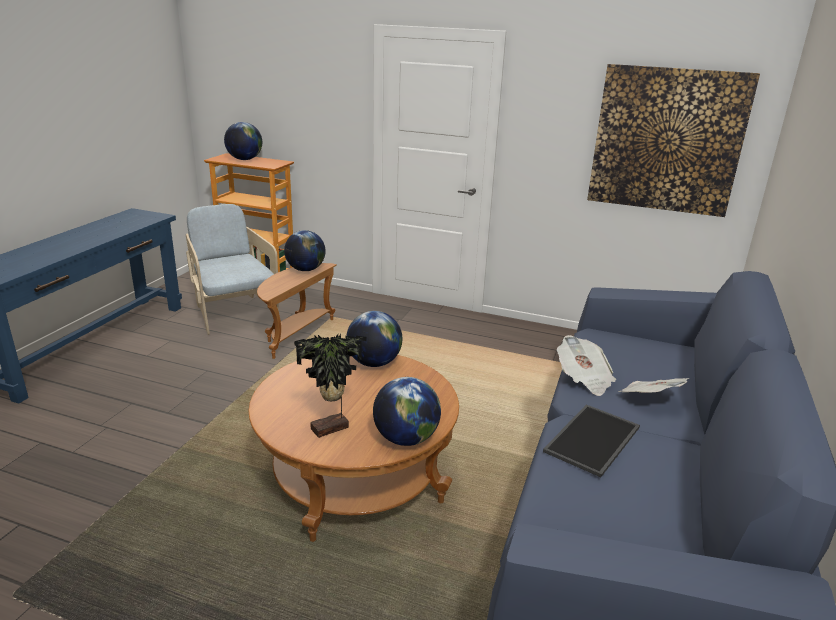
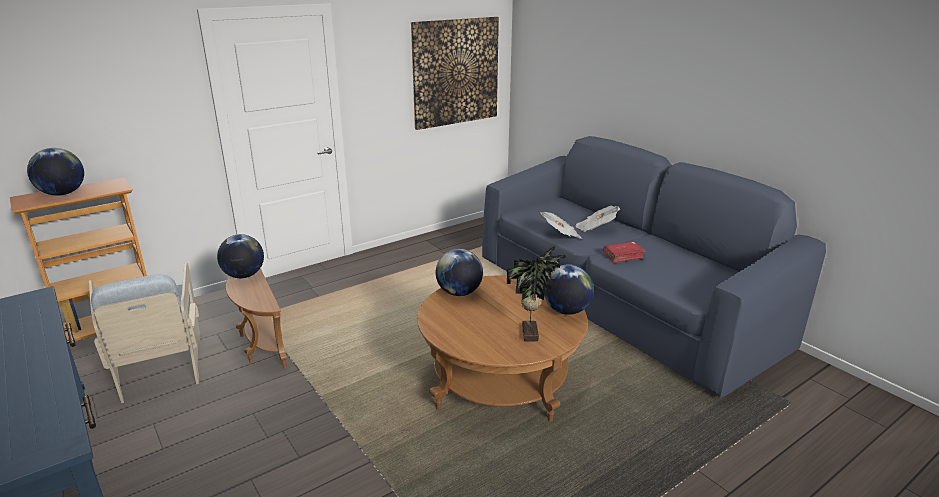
camera: 55 degrees left, 0 degrees up
beige armchair [186,204,279,335] -> beige armchair turned 120 degrees counterclockwise [89,263,200,404]
tray [543,405,640,477] -> red book [603,242,646,263]

